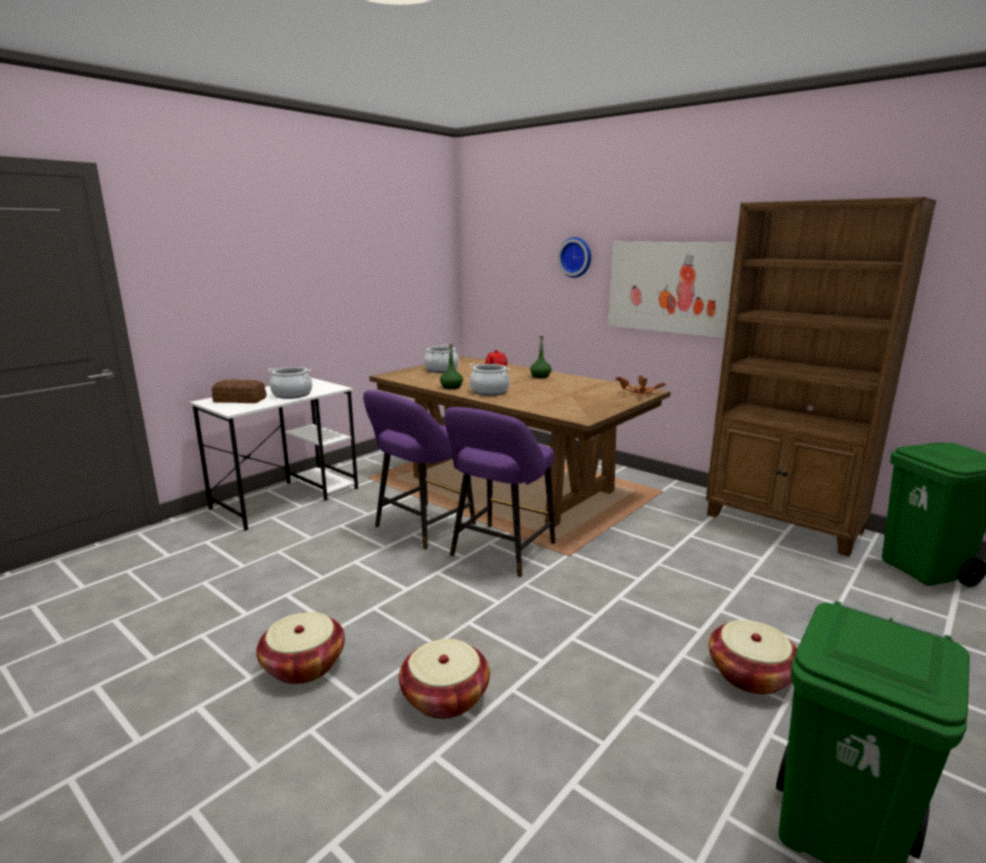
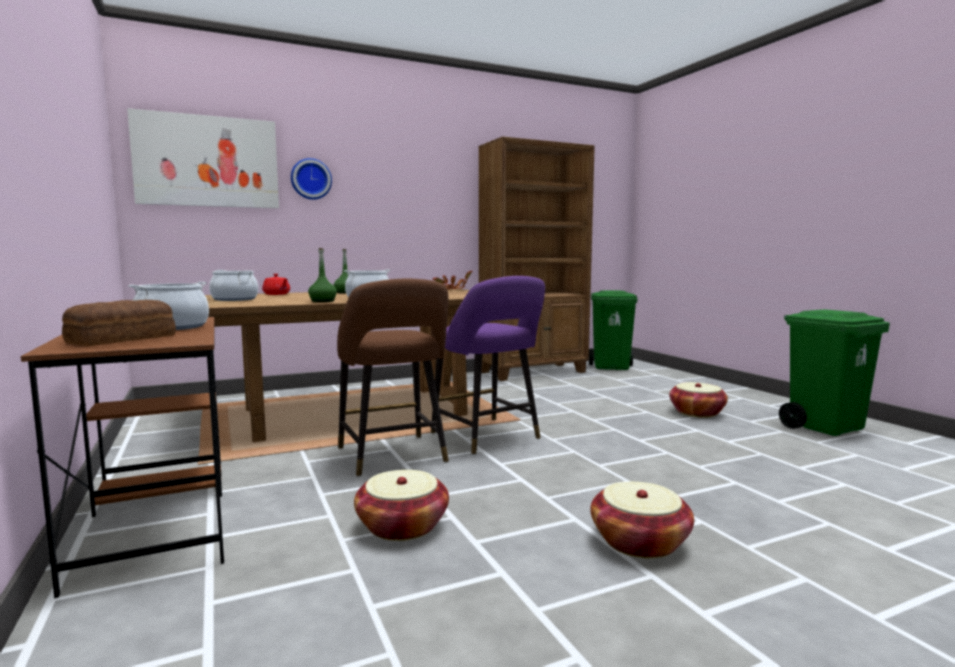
camera: 65 degrees left, 10 degrees down
white desk [189,378,358,531] -> brown desk [21,317,224,598]
purple stool [363,390,476,550] -> brown stool [337,279,449,477]
basket [399,639,490,719] -> basket moved to [354,470,449,541]
picture [608,242,736,338] -> picture moved to [127,108,279,208]

